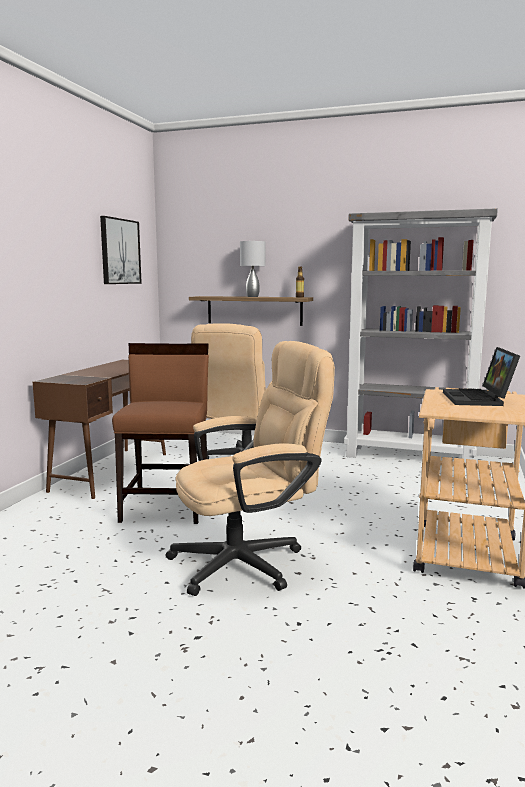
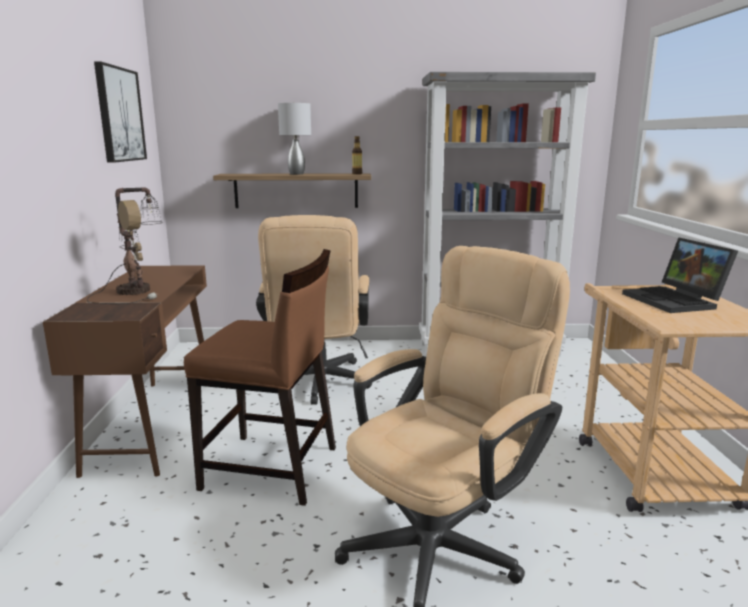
camera: 20 degrees left, 5 degrees up
brown chair [112,343,209,524] -> brown chair turned 120 degrees clockwise [184,249,336,506]
none -> table lamp [87,187,161,304]

